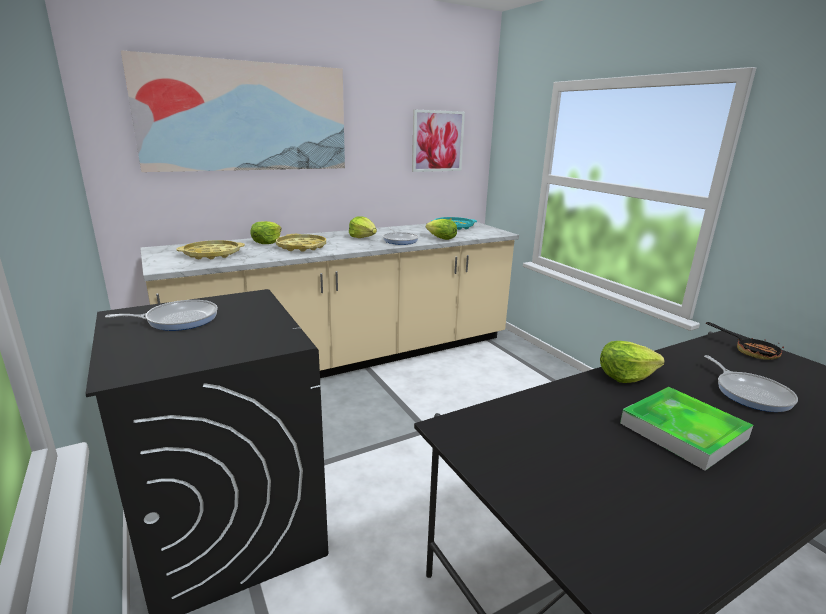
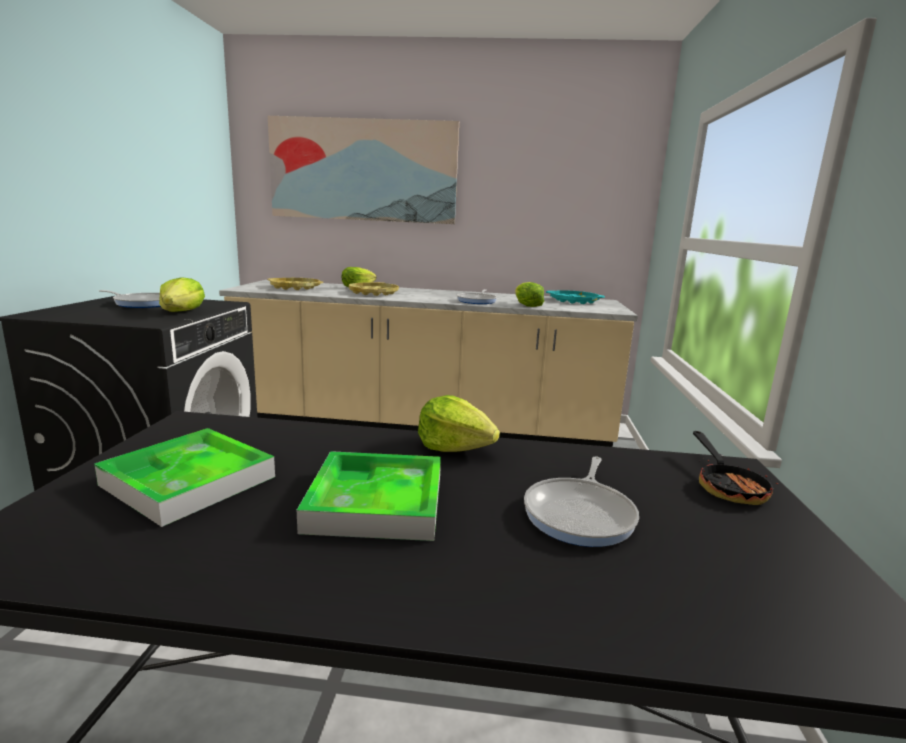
camera: 35 degrees right, 5 degrees down
lettuce [349,217,377,238] -> lettuce moved to [159,277,205,312]
picture [412,110,465,172] -> none
none -> tray [94,428,275,527]

